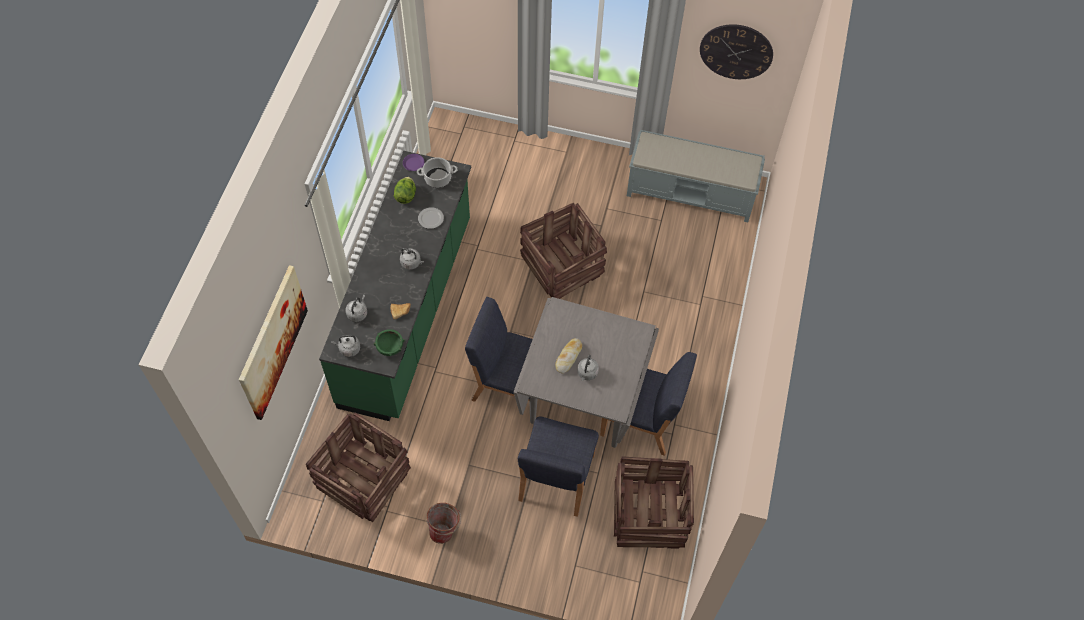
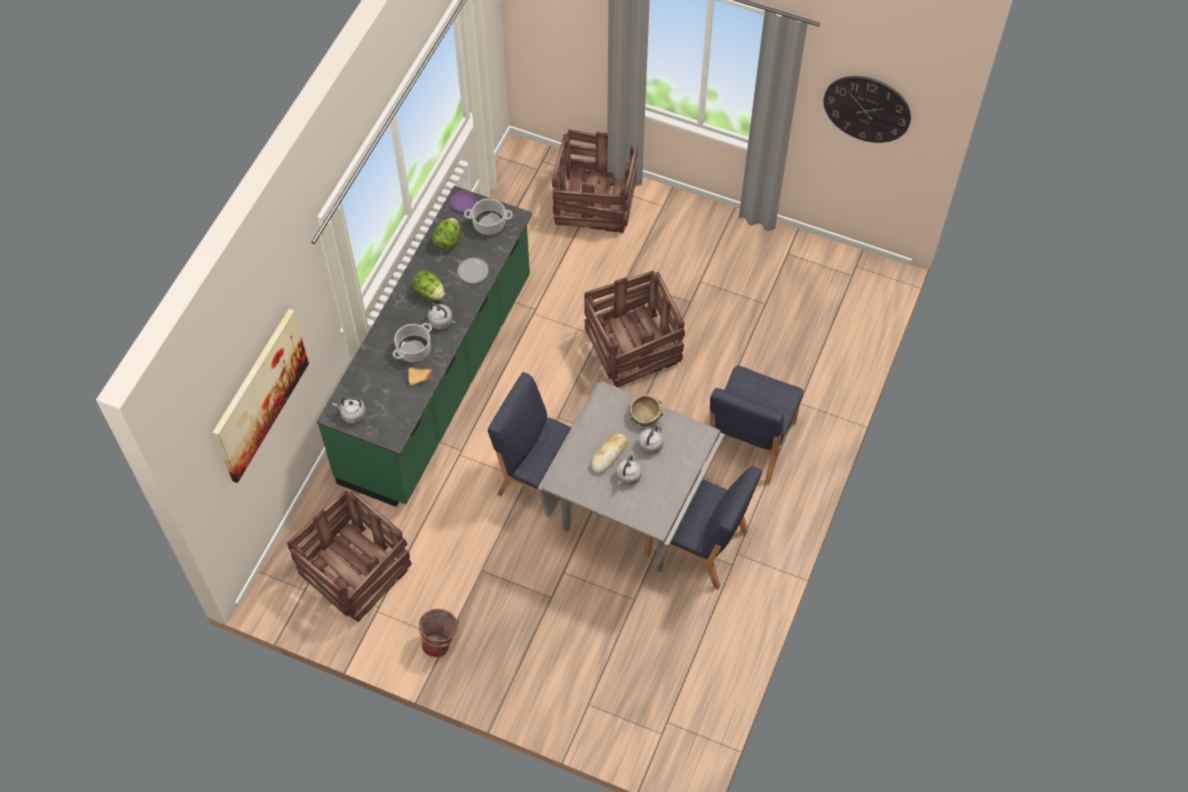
camera: 10 degrees right, 0 degrees up
grey kettle [346,295,367,322] -> grey kettle moved to [638,423,663,455]
green bowl [374,329,404,356] -> none
blue chair [518,417,599,517] -> blue chair moved to [706,366,804,485]
crate [614,456,694,549] -> crate moved to [552,129,637,233]
grey bench [627,130,765,222] -> none
none -> cooking pot [393,323,432,362]
none -> lettuce [413,270,445,300]
none -> brown bowl [628,395,663,426]

